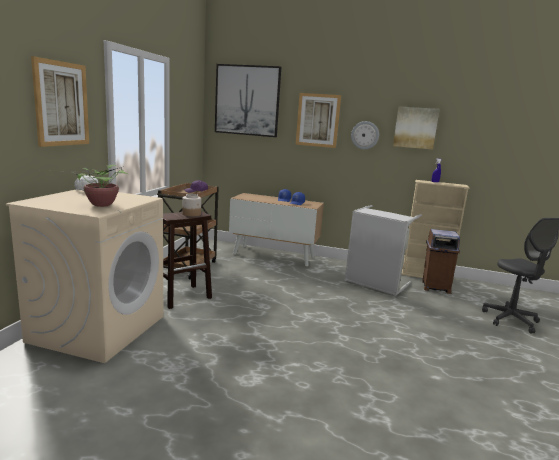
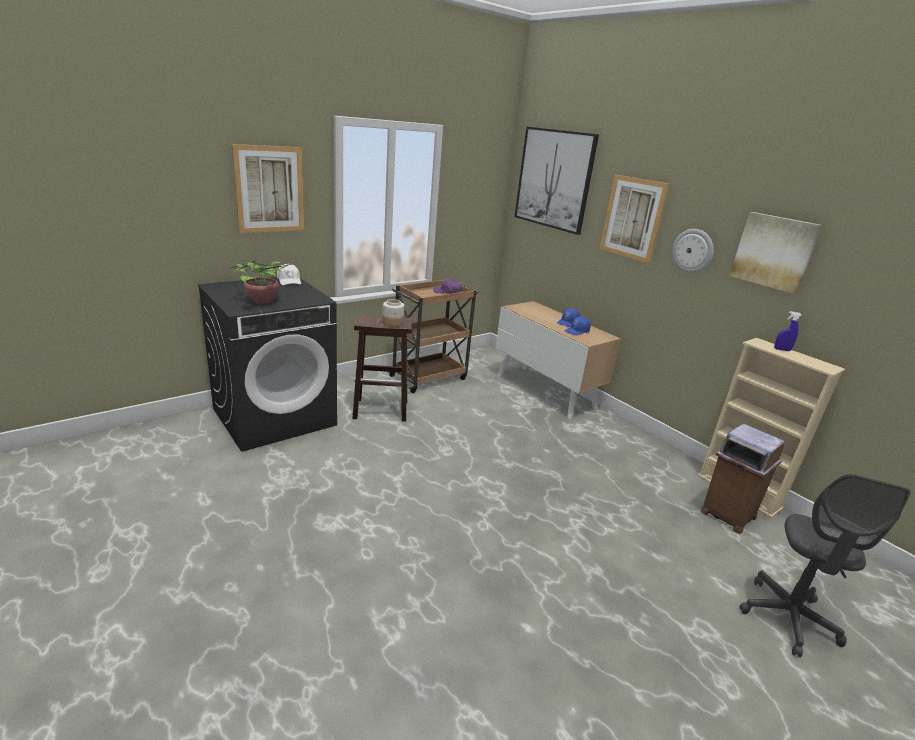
camera: 35 degrees right, 10 degrees up
beige washing machine [6,190,163,363] -> black washing machine [198,277,337,452]
grey laundry basket [345,205,422,296] -> none

